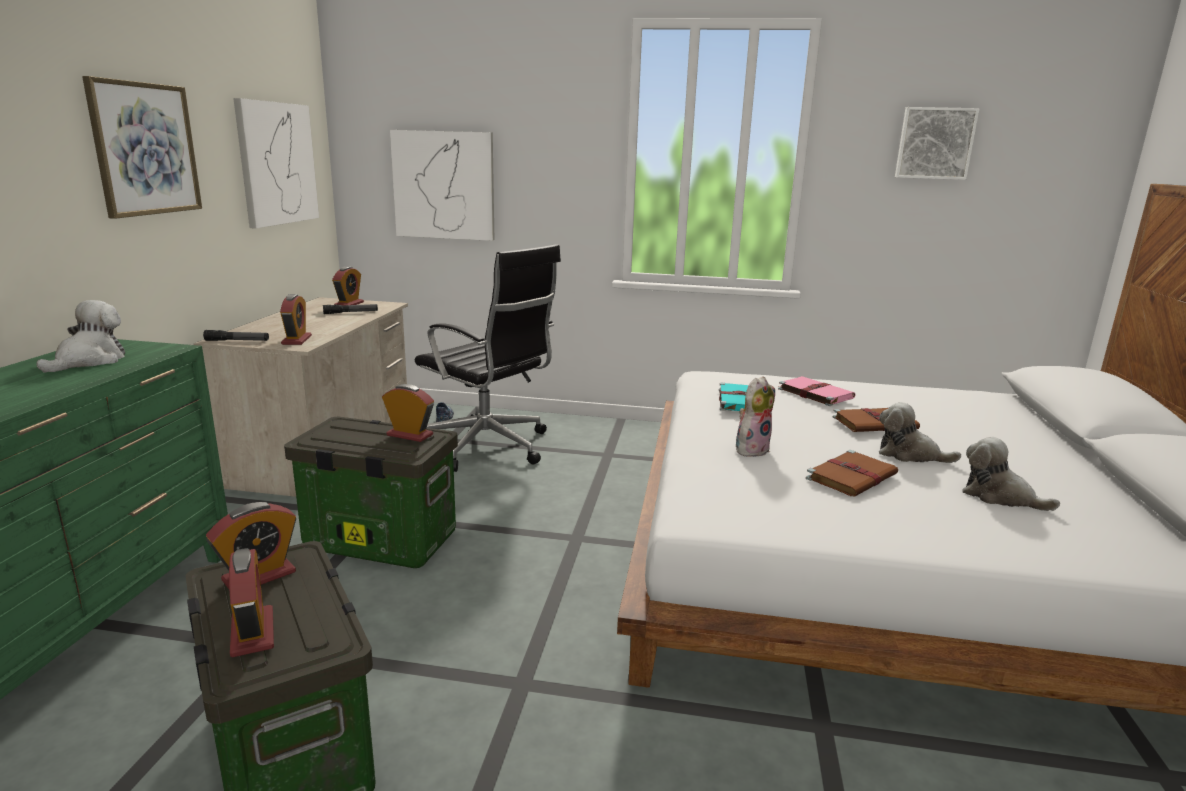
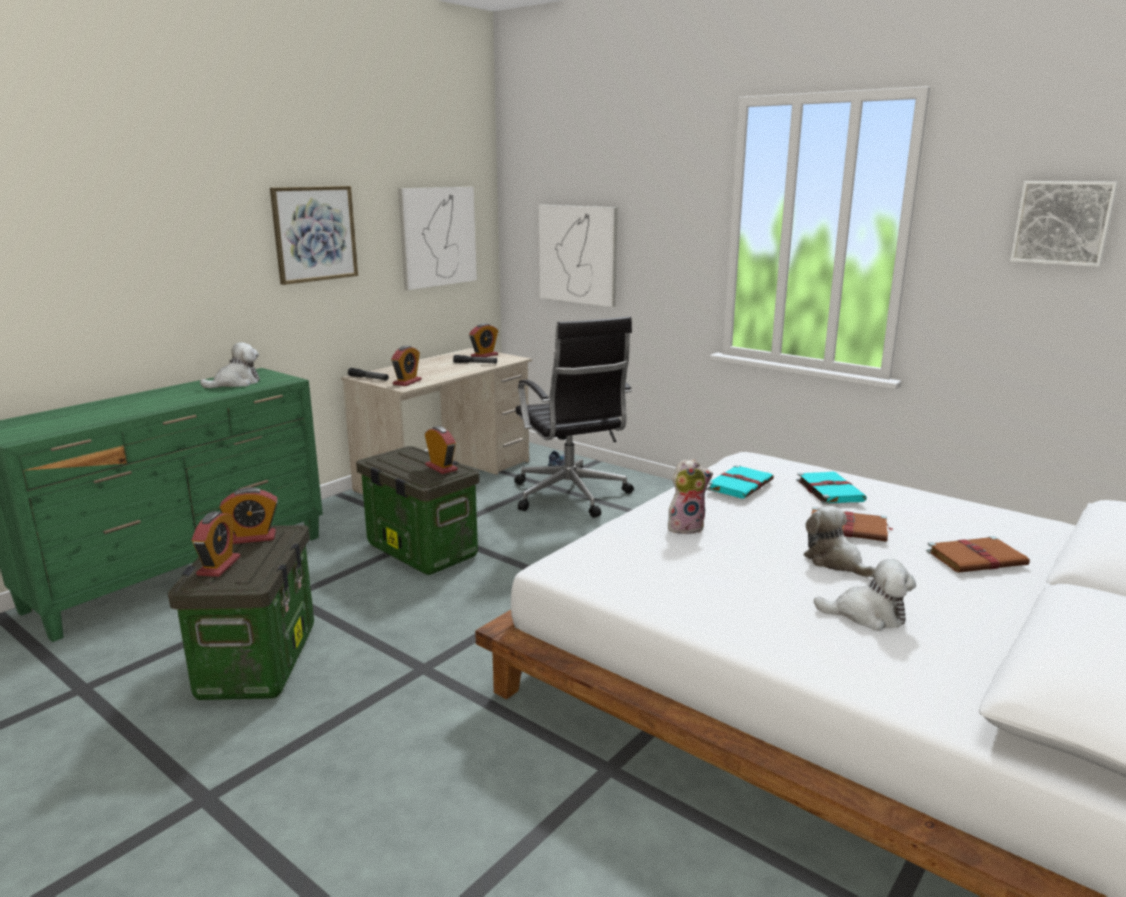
camera: 30 degrees right, 0 degrees up
pink book [778,376,856,406] -> turquoise book [796,472,867,505]
brown book [806,450,898,497] -> brown book moved to [926,536,1030,573]
plush toy [963,437,1060,511] -> plush toy turned 120 degrees clockwise [814,559,916,631]

